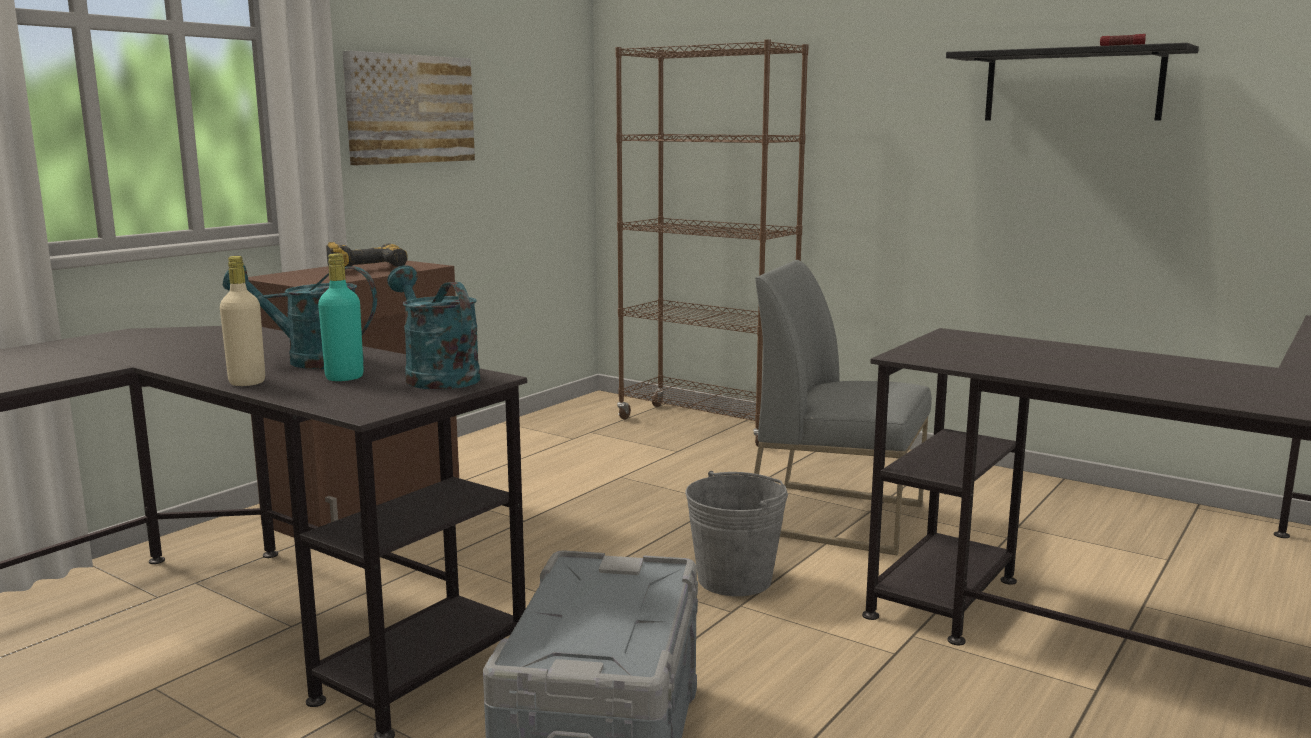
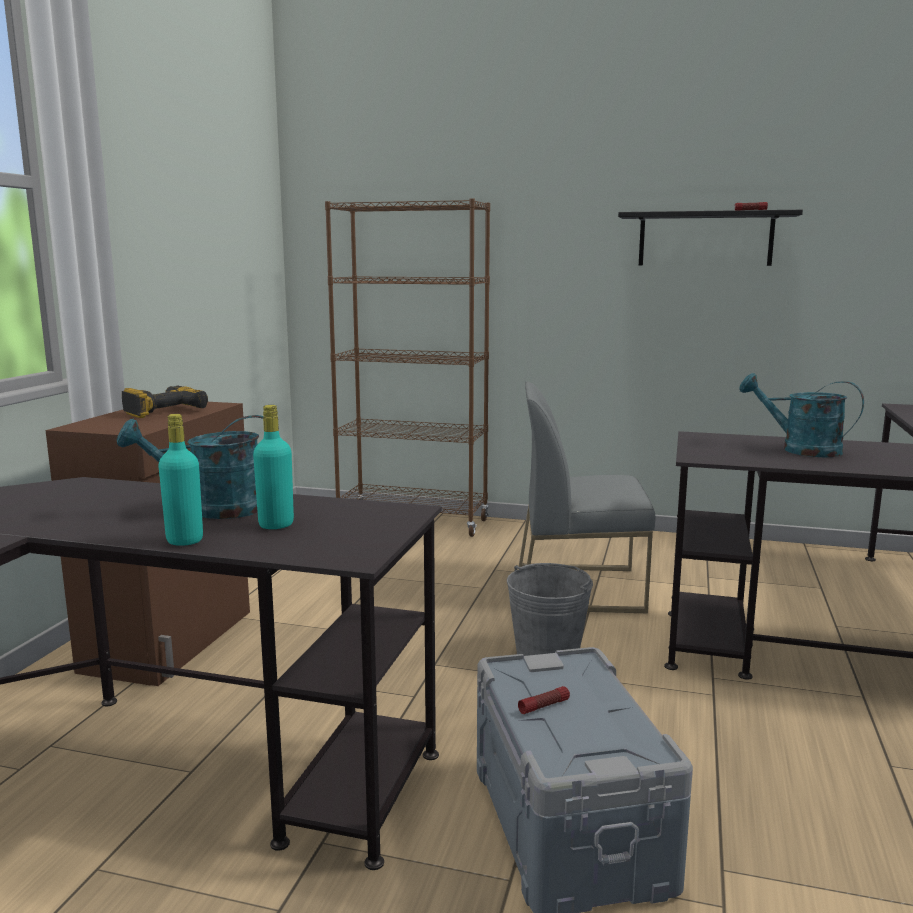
camera: 20 degrees left, 0 degrees up
beige bottle [220,256,265,386] -> turquoise bottle [158,414,203,546]
picture [342,51,475,165] -> none
turquoise watering can [387,265,481,390] -> turquoise watering can moved to [739,373,864,457]
none -> flashlight [518,686,570,714]

